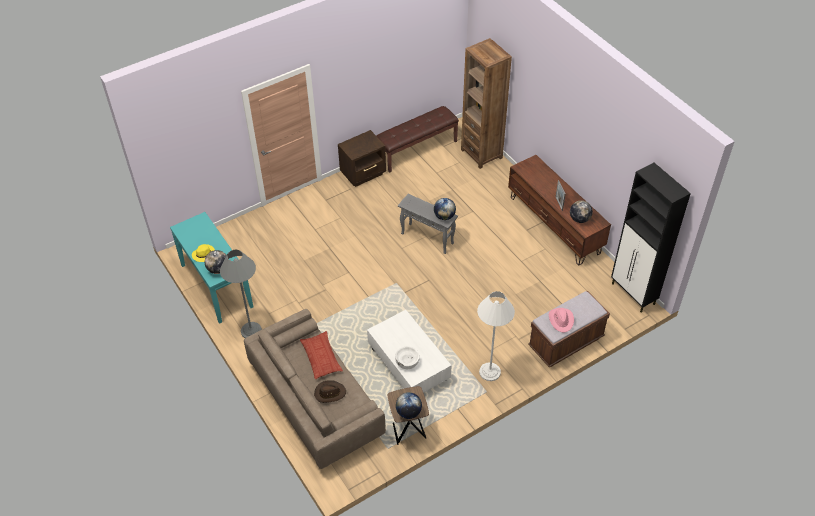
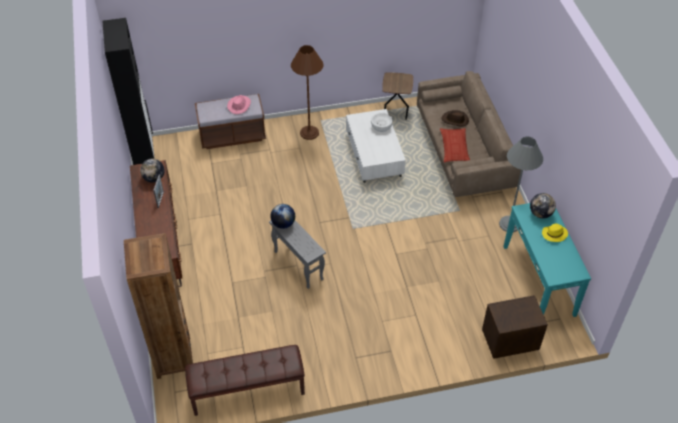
camera: 160 degrees left, 0 degrees up
brown nightstand [338,130,386,187] -> brown nightstand moved to [482,295,548,359]
globe [396,392,422,419] -> none
white floor lamp [477,291,515,381] -> brown floor lamp [291,45,324,140]

